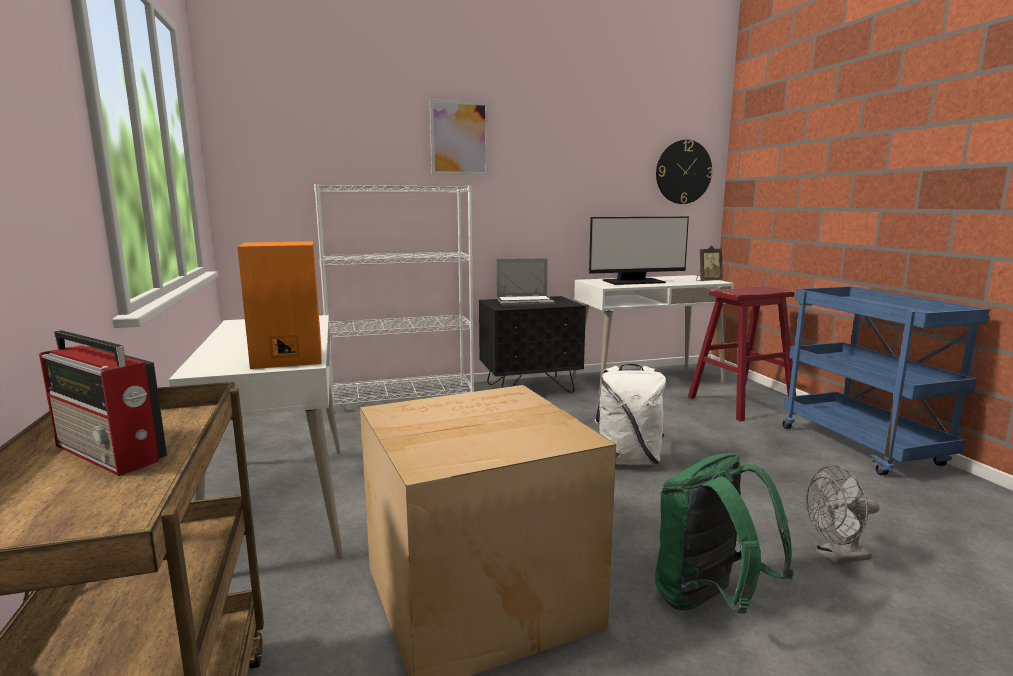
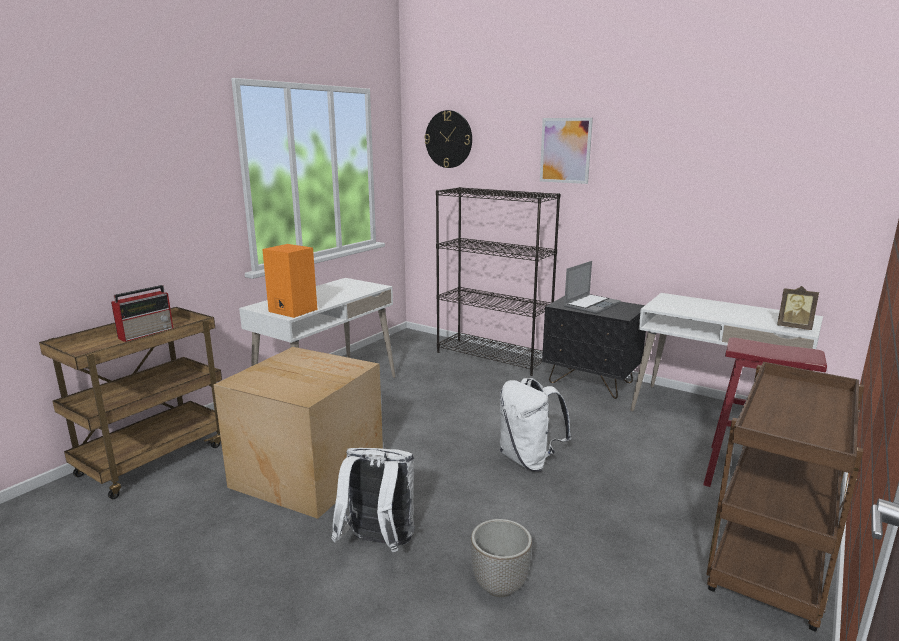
camera: 50 degrees right, 5 degrees up
radio [39,330,167,476] -> radio turned 135 degrees counterclockwise [111,285,173,342]
white bookcase [314,184,474,407] -> black bookcase [436,187,560,376]
laptop [497,258,555,307] -> laptop turned 90 degrees counterclockwise [564,261,621,314]
monitor [589,217,689,285] -> none
green backpack [655,453,794,614] -> white backpack [331,448,415,552]
wall clock [656,140,713,204] -> wall clock moved to [424,110,472,168]
blue cart [783,286,990,476] -> brown cart [706,362,864,632]
grey fan [805,465,880,565] -> planter [471,519,532,597]

